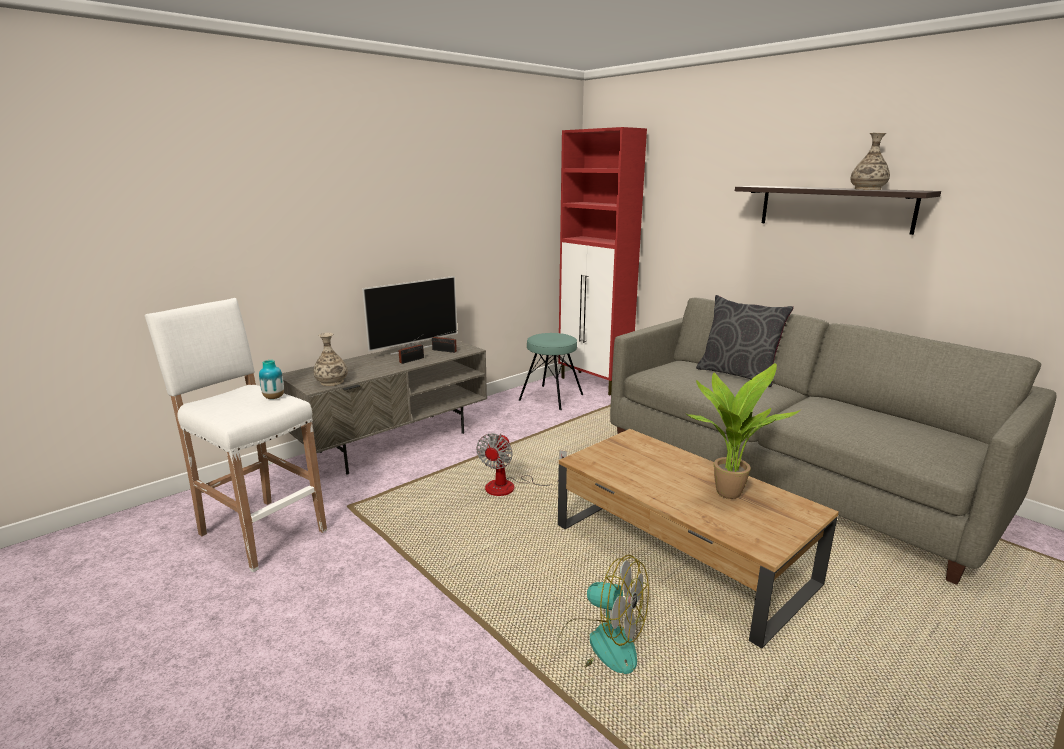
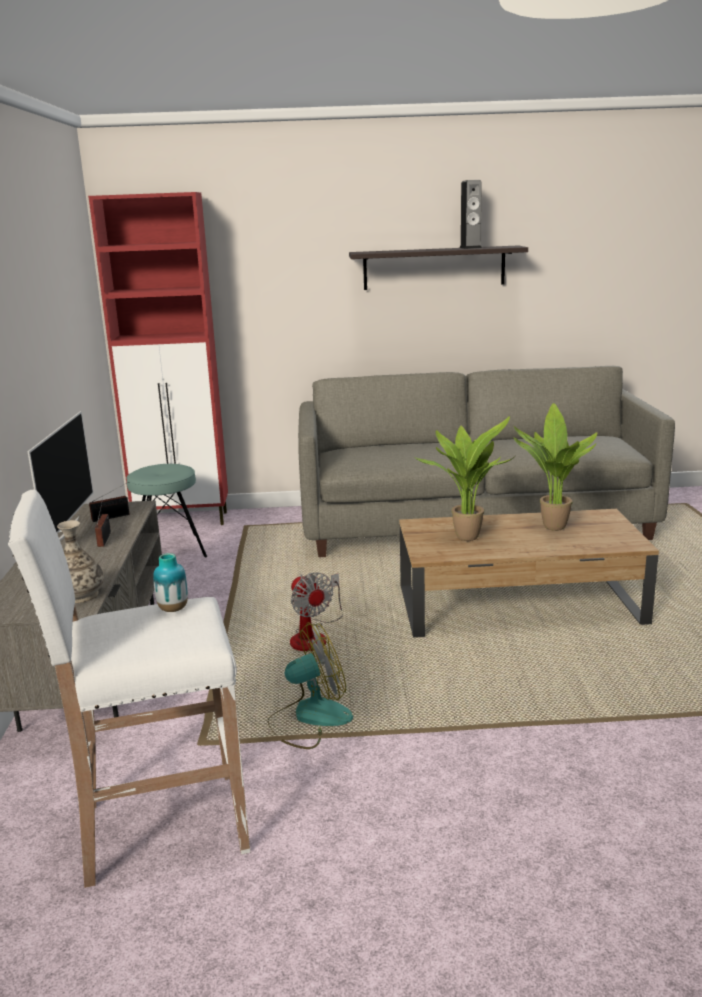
camera: 50 degrees left, 0 degrees up
fan [558,555,649,674] -> fan moved to [268,622,353,749]
grey pillow [696,295,794,387] -> none
vase [850,133,890,190] -> speaker [459,180,482,249]
none -> potted plant [413,416,515,541]

